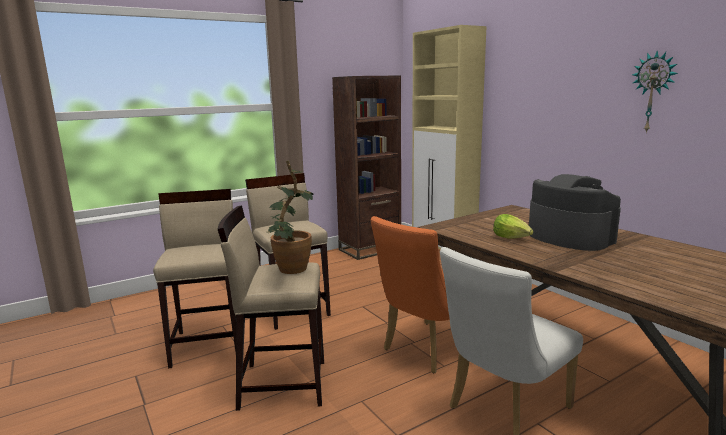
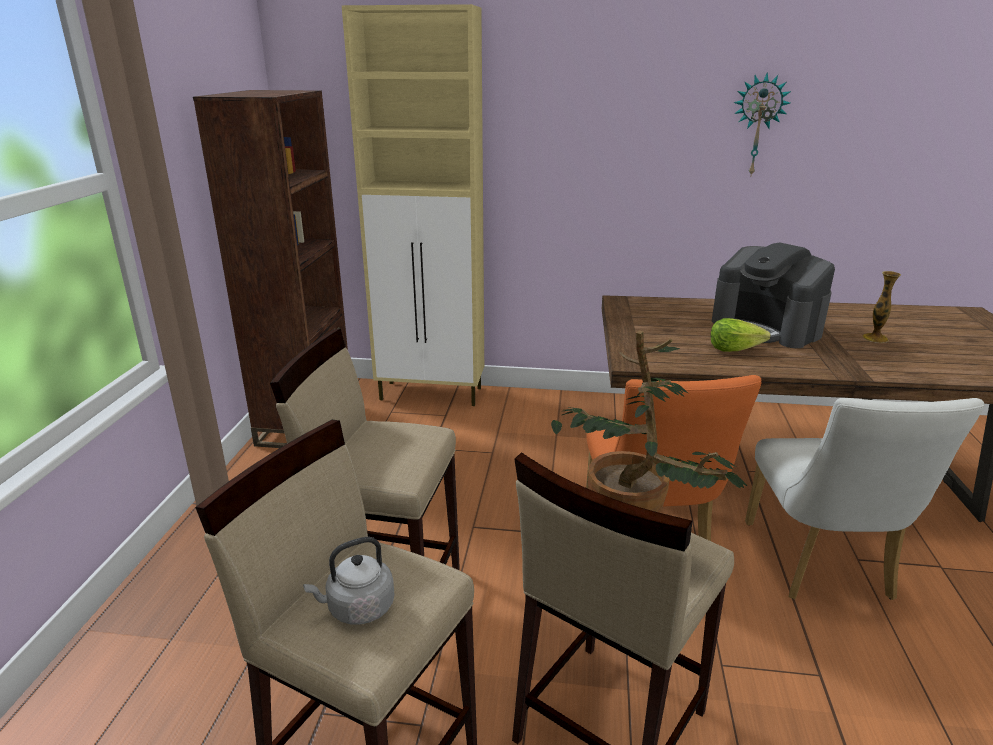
camera: 50 degrees left, 10 degrees up
coffee machine [529,174,621,251] -> coffee machine turned 135 degrees counterclockwise [712,243,835,348]
none -> grey kettle [303,537,394,624]
none -> vase [862,271,901,343]

